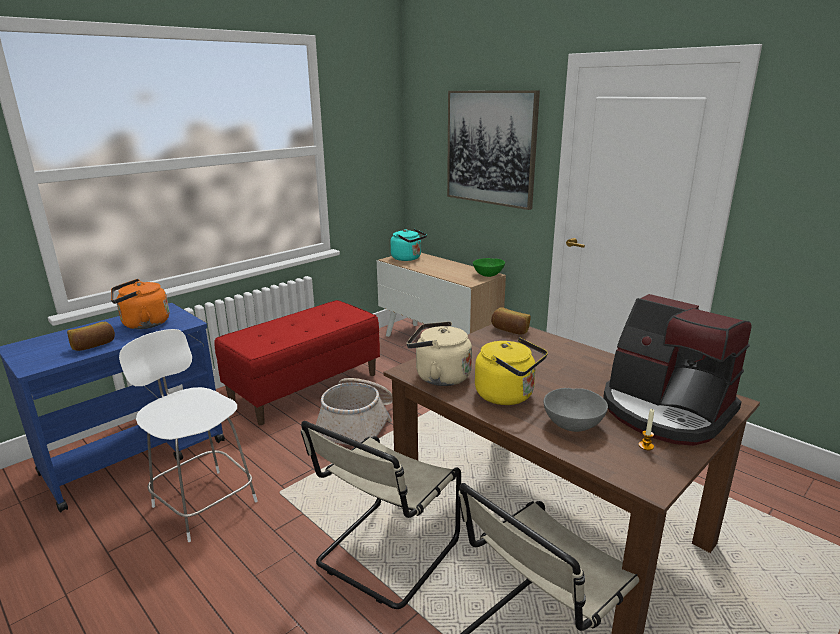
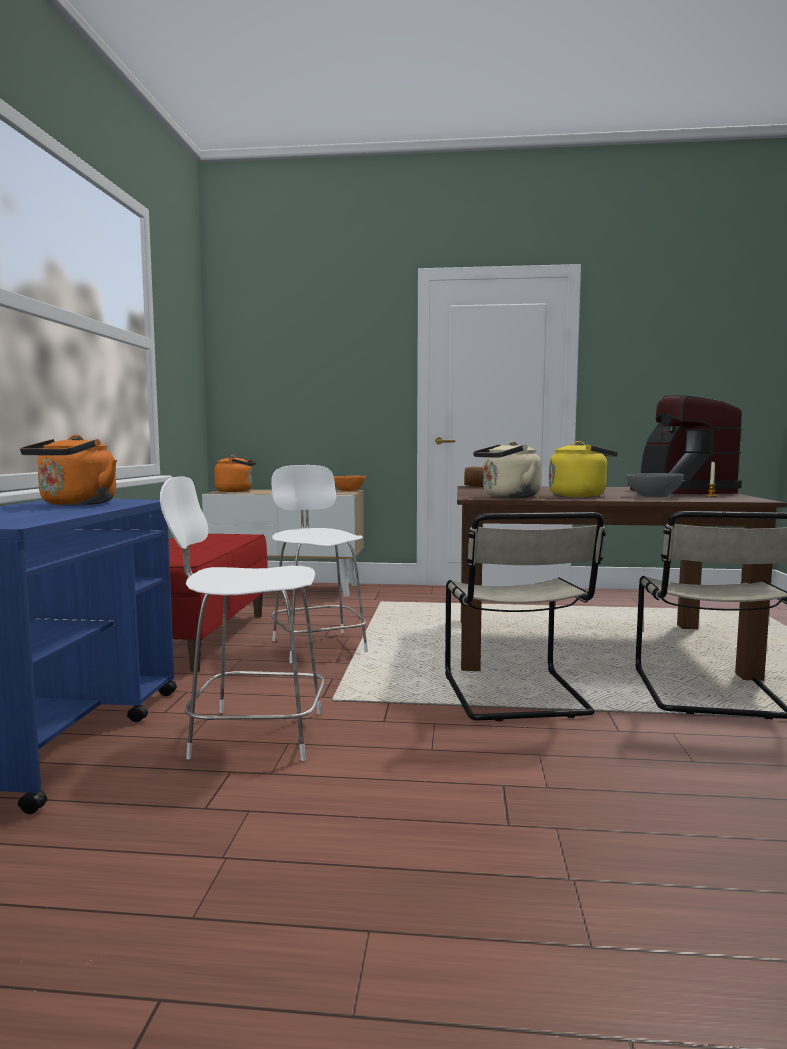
camera: 40 degrees left, 15 degrees down
bread [67,322,115,351] -> none
basket [316,378,393,445] -> white stool [271,465,368,663]
turquoise kettle [391,229,427,261] -> orange kettle [214,455,256,492]
picture [447,90,540,210] -> none
green bowl [473,258,505,277] -> orange bowl [334,475,366,491]
coffee machine [603,294,752,446] -> coffee machine turned 75 degrees clockwise [628,395,742,494]

